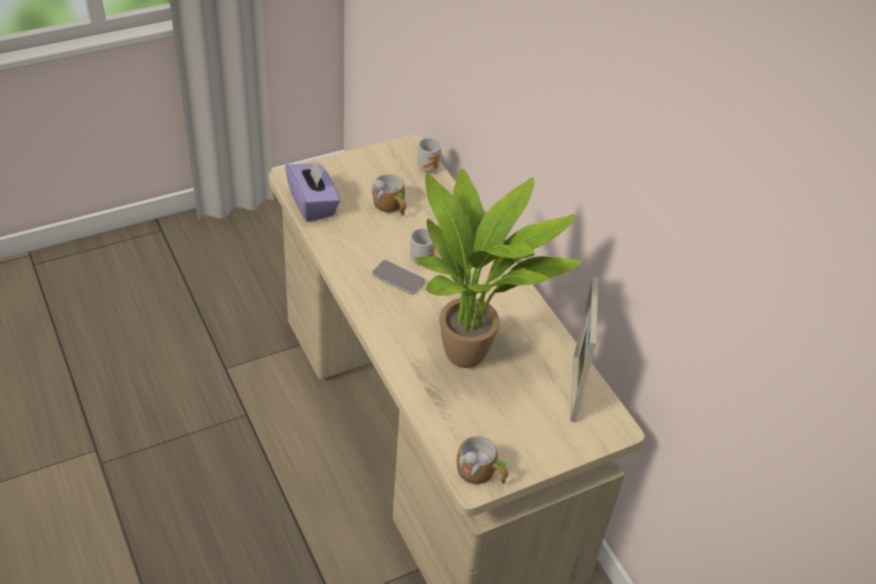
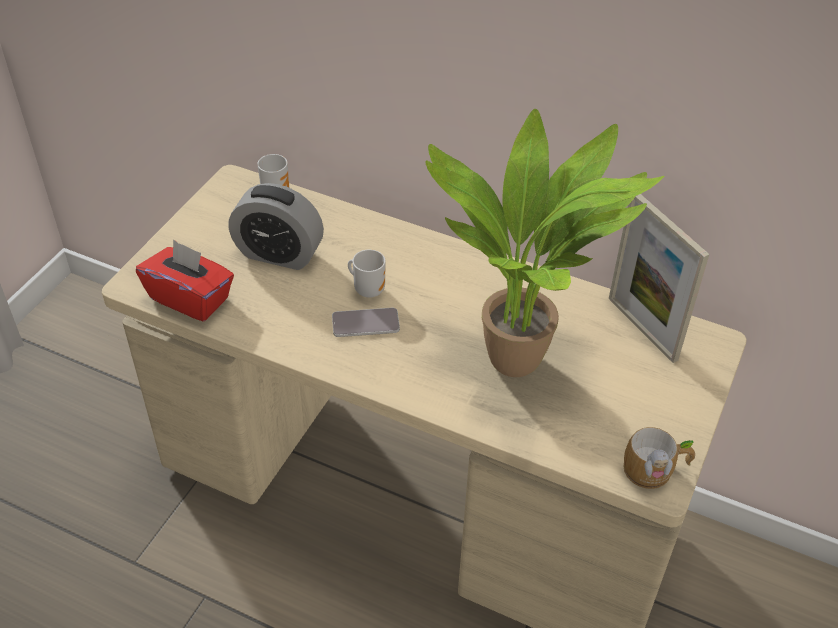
camera: 35 degrees left, 0 degrees up
purple tissue box [285,159,340,222] -> red tissue box [136,239,234,322]
mug [372,174,406,216] -> alarm clock [229,183,324,270]

